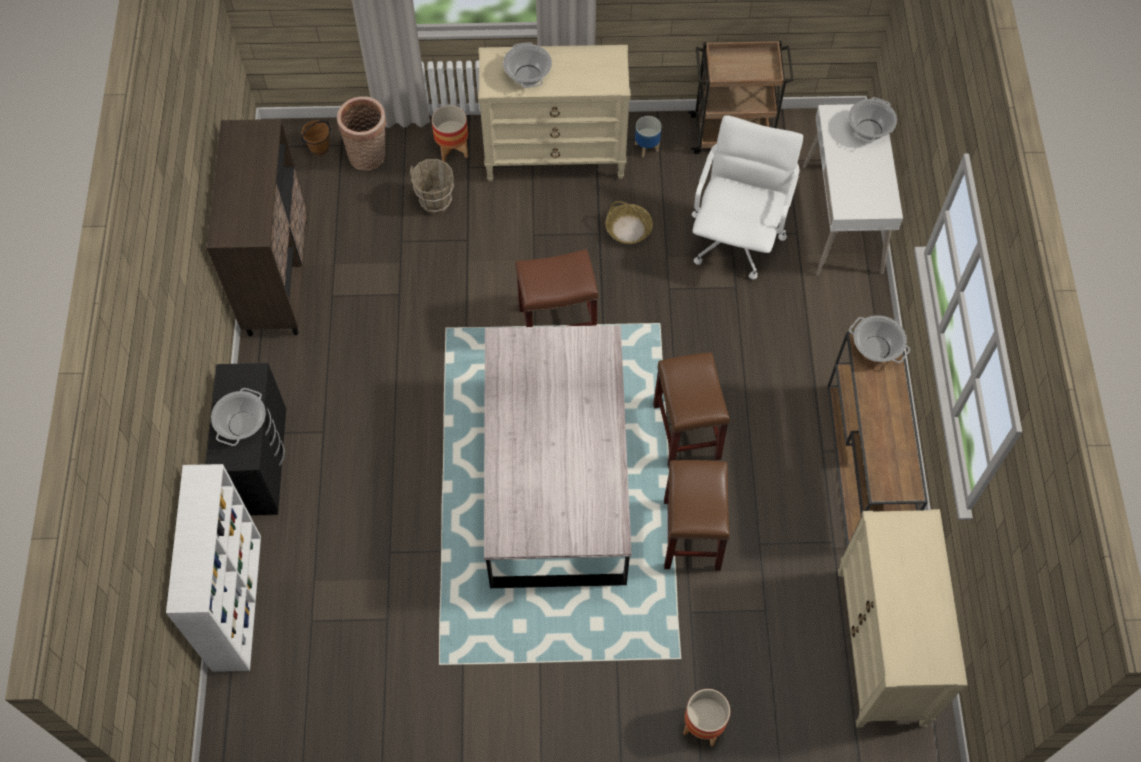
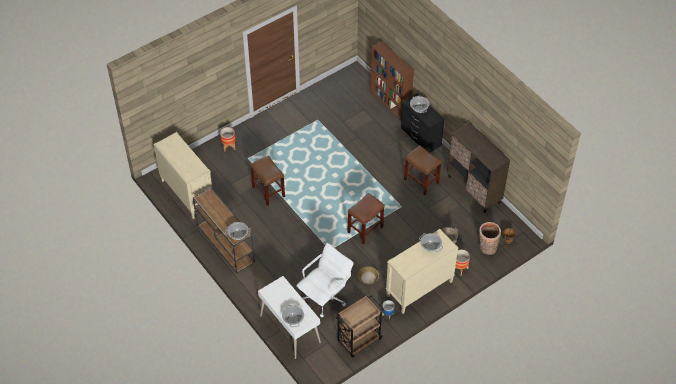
camera: 145 degrees right, 10 degrees down
white bookcase [166,464,261,672] -> brown bookcase [370,41,414,120]
grey dining table [484,325,632,588] -> none
brown stool [653,352,730,468] -> brown stool moved to [404,145,442,195]
white office chair [692,115,803,280] -> white office chair turned 120 degrees counterclockwise [296,243,353,317]

